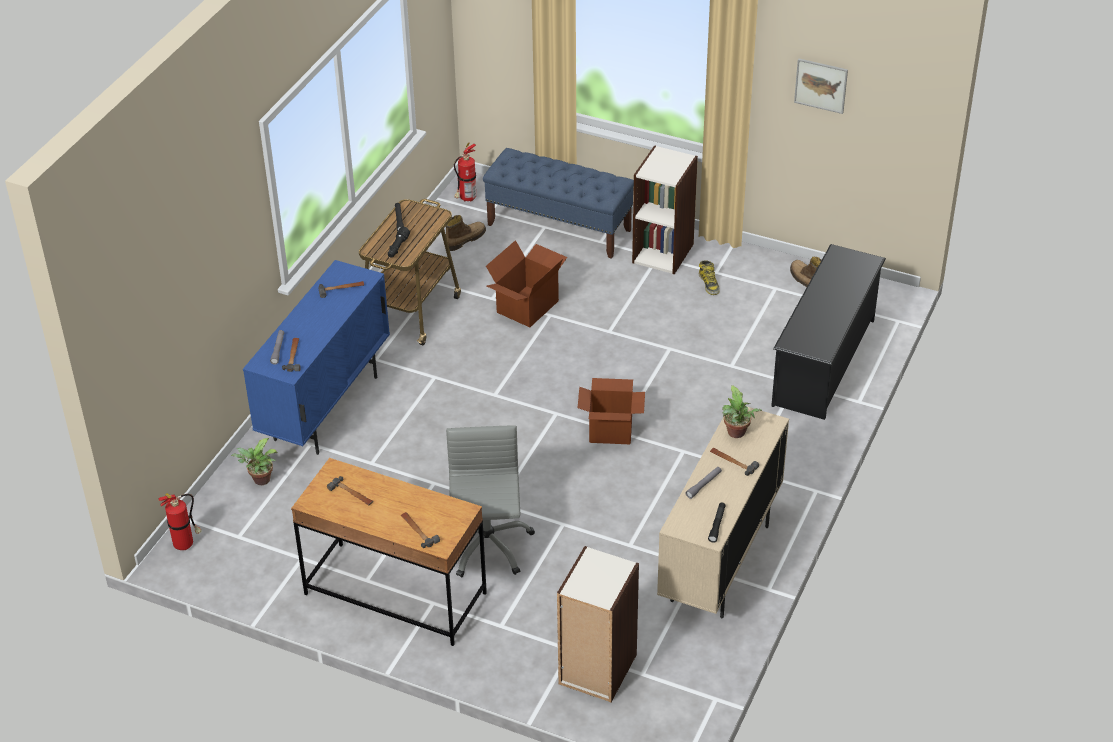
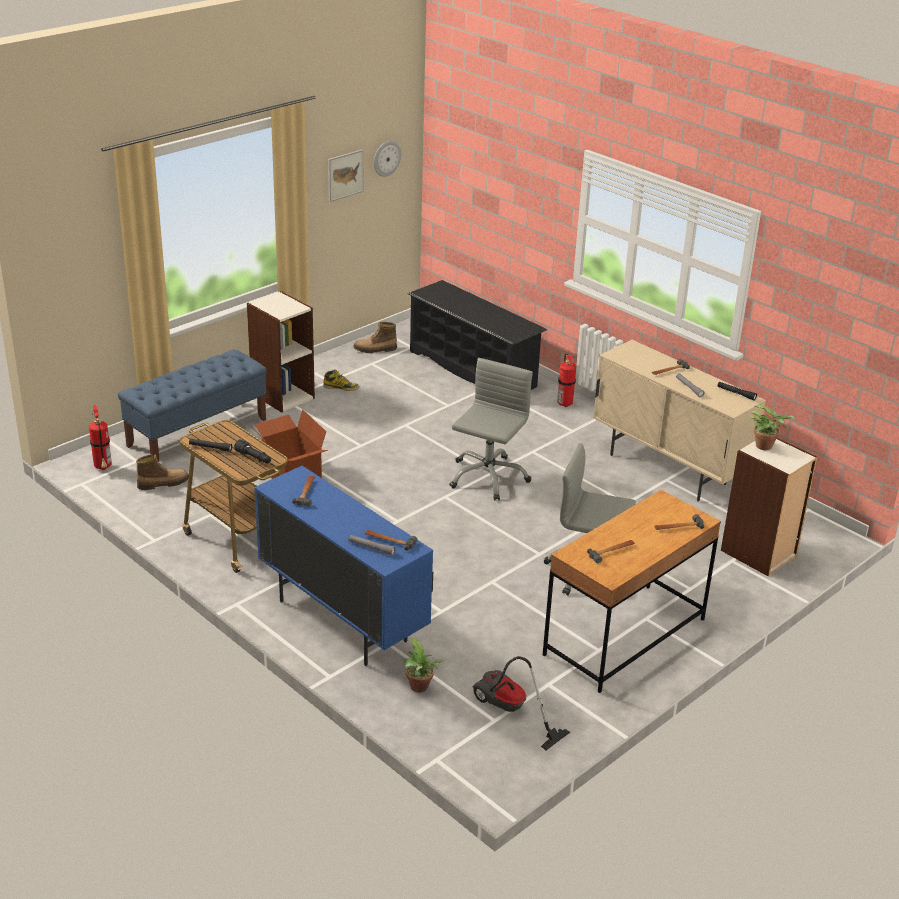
camera: 70 degrees left, 10 degrees down
fire extinguisher [158,493,201,550] -> fire extinguisher moved to [557,353,576,407]
boot [446,215,486,251] -> boot turned 90 degrees clockwise [136,454,189,490]
cardboard box [578,378,645,444] -> grey office chair [450,358,533,501]
potted plant [722,385,762,438] -> potted plant moved to [749,405,795,450]
none -> wall clock [374,141,401,177]
none -> vacuum cleaner [472,656,570,750]

